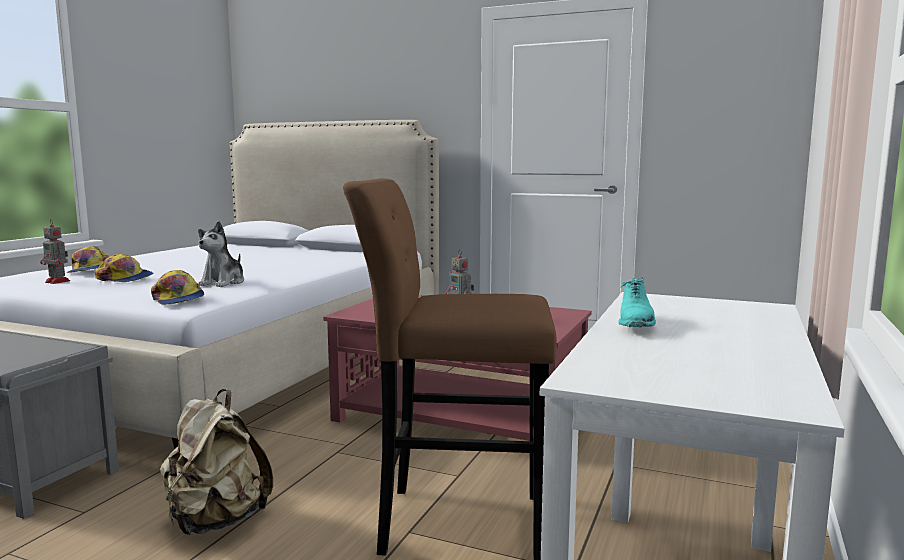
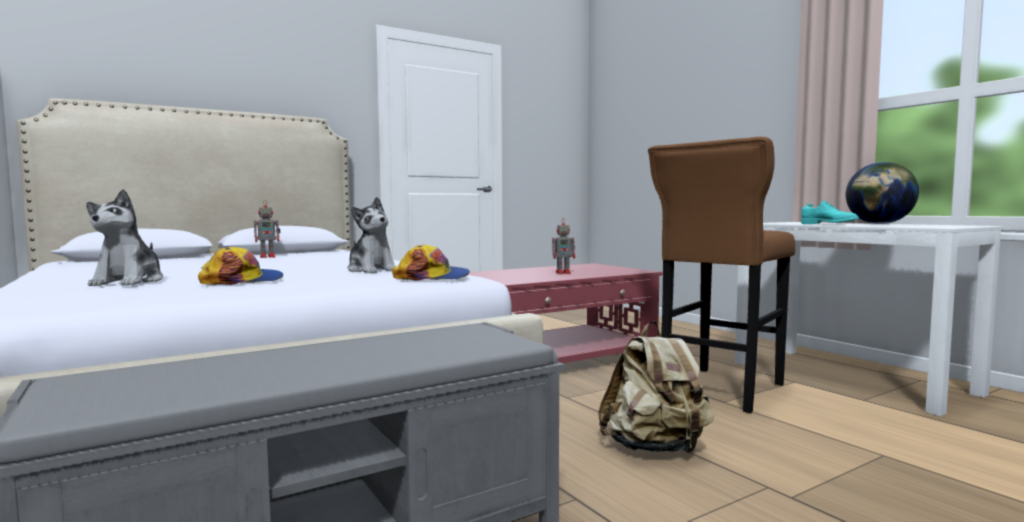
camera: 55 degrees left, 5 degrees down
toy robot [40,219,70,284] -> toy robot moved to [254,200,280,258]
cap [67,246,109,273] -> plush toy [86,189,163,286]
none -> globe [846,162,919,224]

